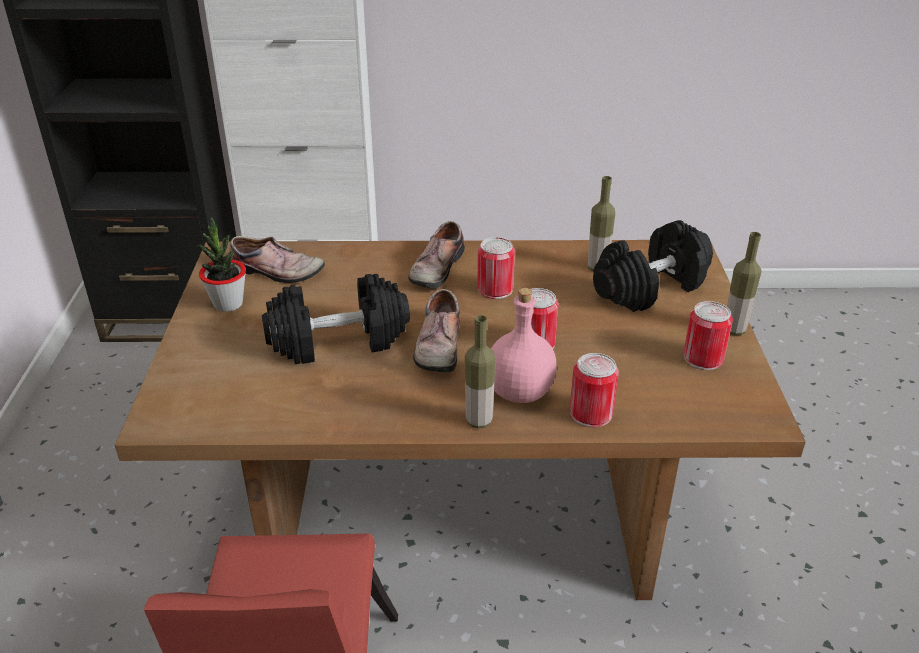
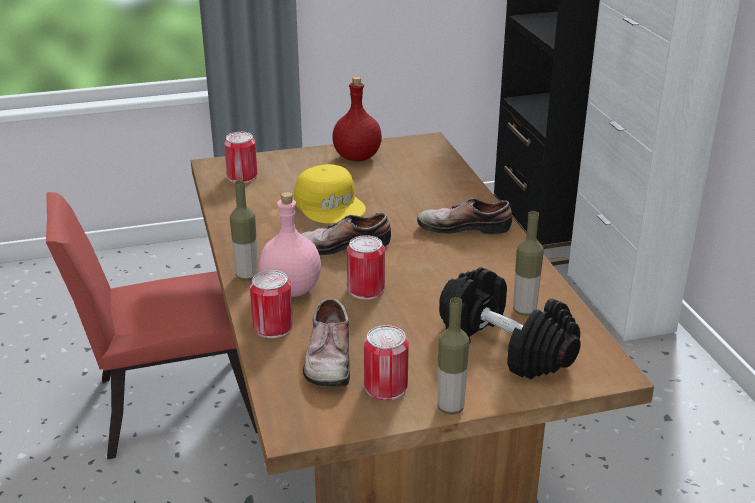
camera: 75 degrees right, 5 degrees down
potted plant [197,217,246,312] -> red bottle [332,77,382,162]
shoe [230,236,325,283] -> shoe moved to [303,298,350,387]
black dumbbell [262,274,410,364] -> yellow cap [294,164,366,224]
can [477,237,515,299] -> can moved to [224,132,257,183]

